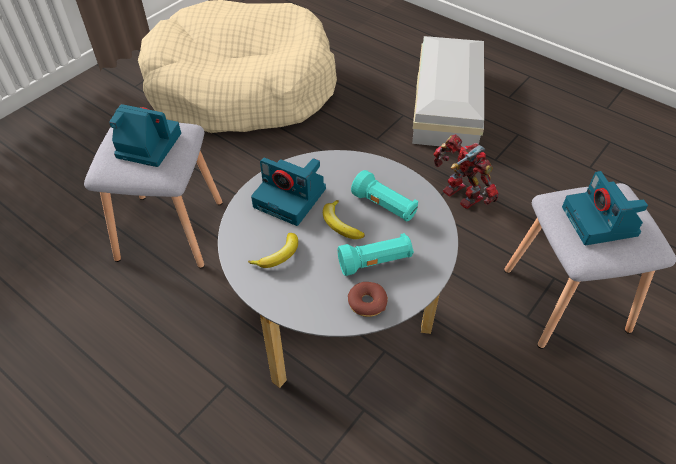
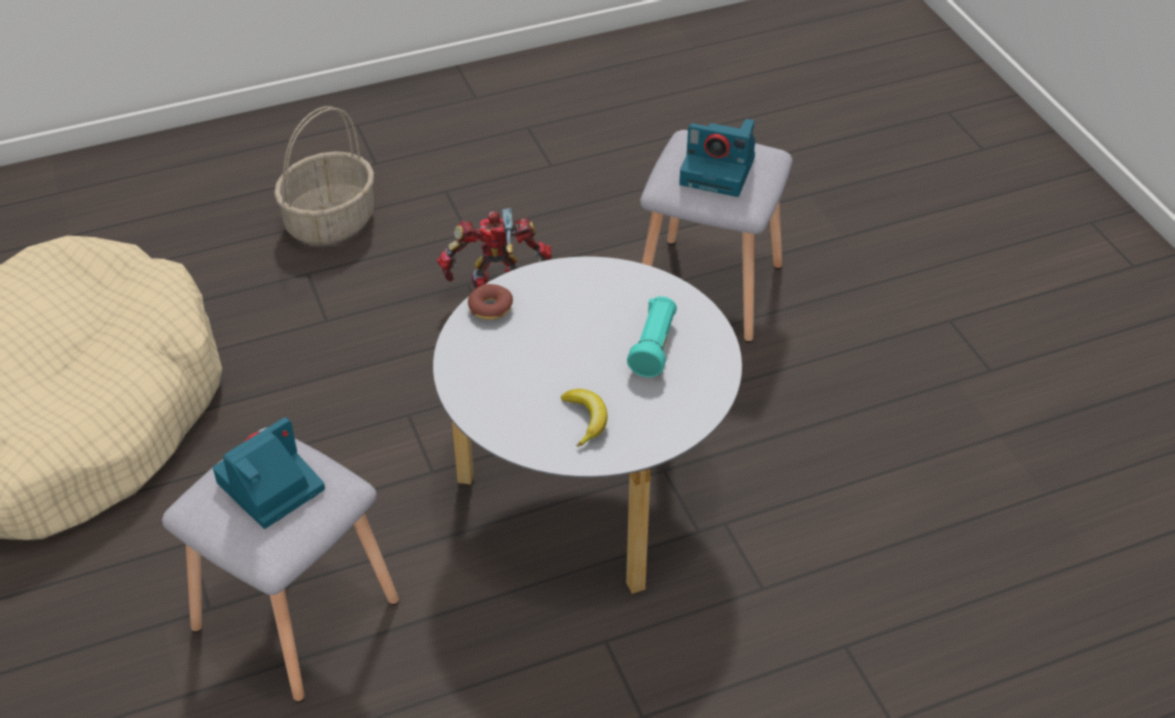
camera: 60 degrees left, 5 degrees down
camera [251,158,326,226] -> none
banana [323,200,365,239] -> none
donut [348,282,388,317] -> donut moved to [468,284,513,320]
turquoise flashlight [351,170,418,221] -> none
white storage box [412,36,484,147] -> basket [274,106,374,245]

